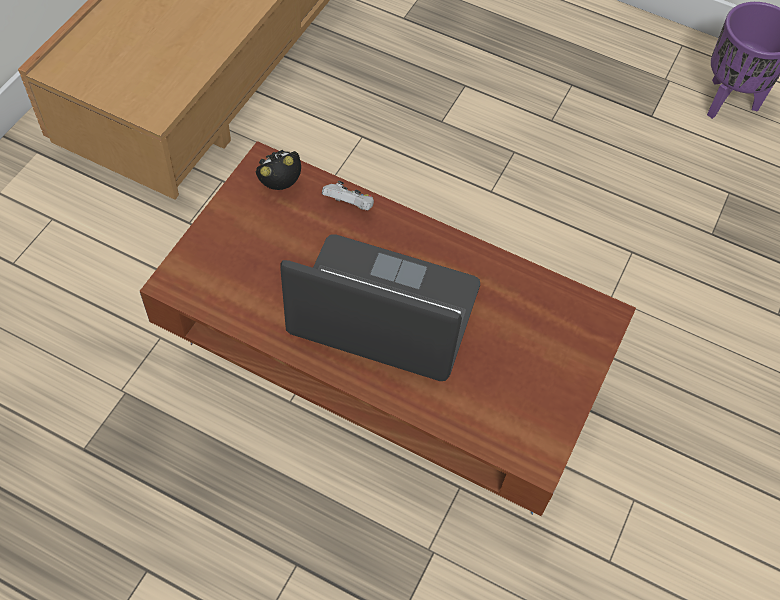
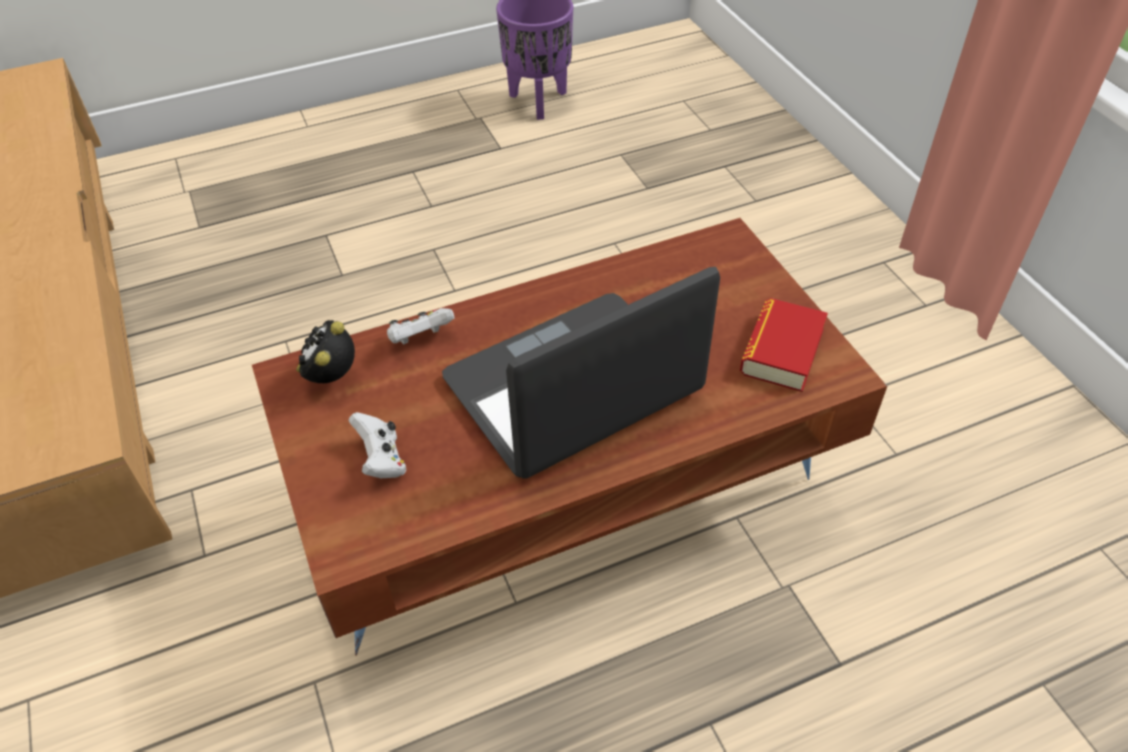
camera: 45 degrees left, 10 degrees down
none -> white game controller [349,412,406,478]
none -> book [740,298,828,392]

